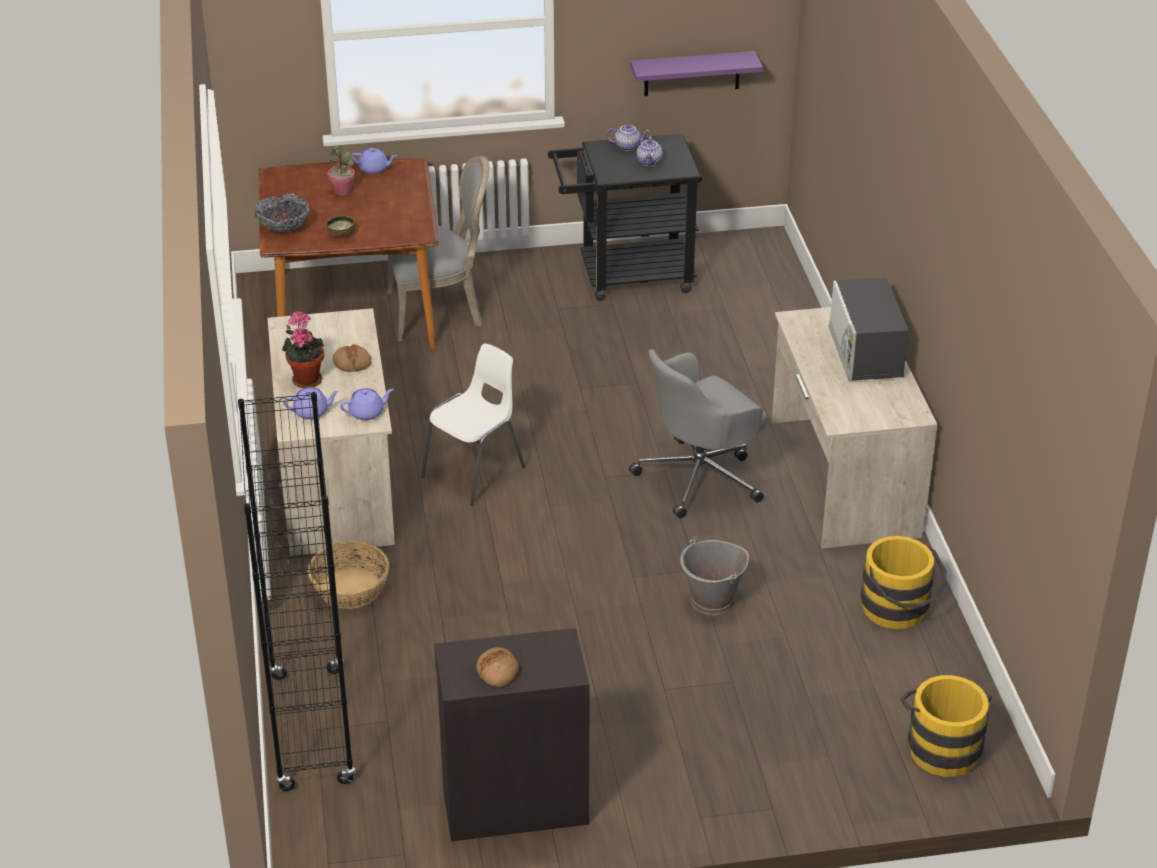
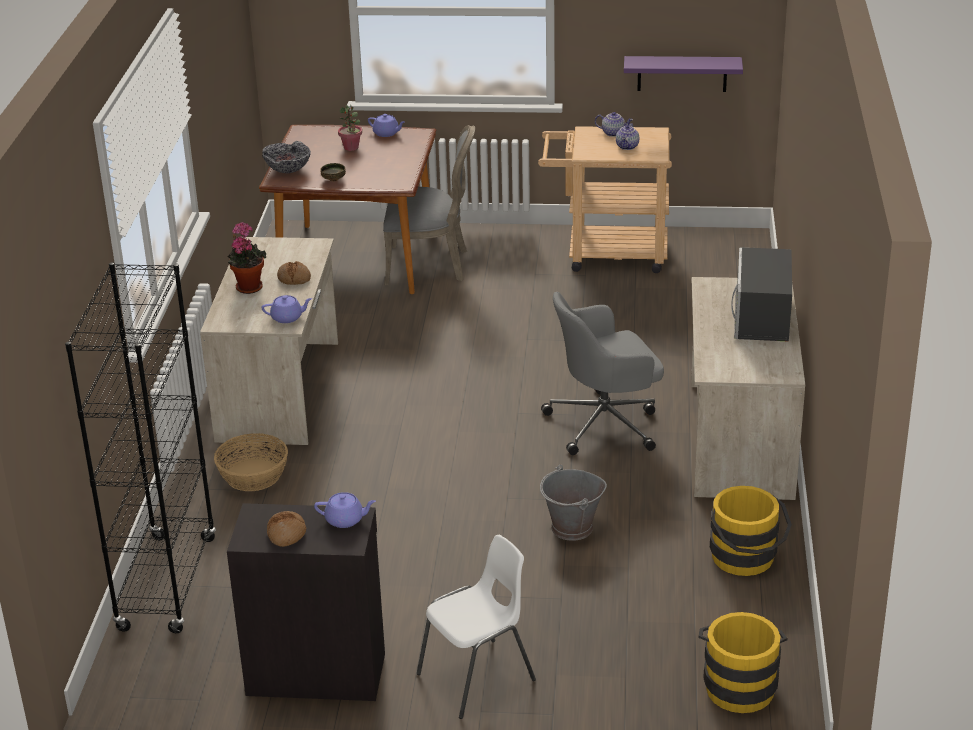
camera: 15 degrees right, 5 degrees down
purple teapot [283,387,339,419] -> purple teapot moved to [314,492,376,528]
white chair [421,344,526,506] -> white chair moved to [417,535,536,719]
black cart [548,134,702,301] -> beige cart [538,126,672,273]

